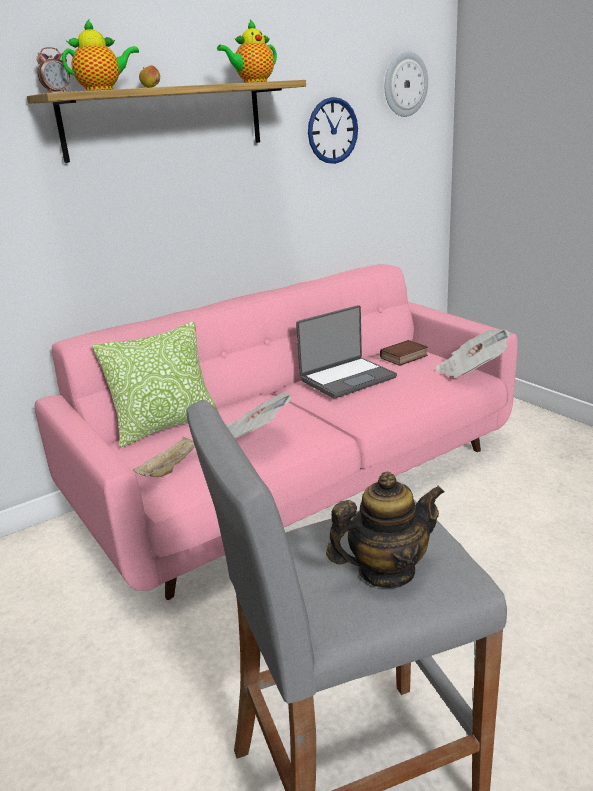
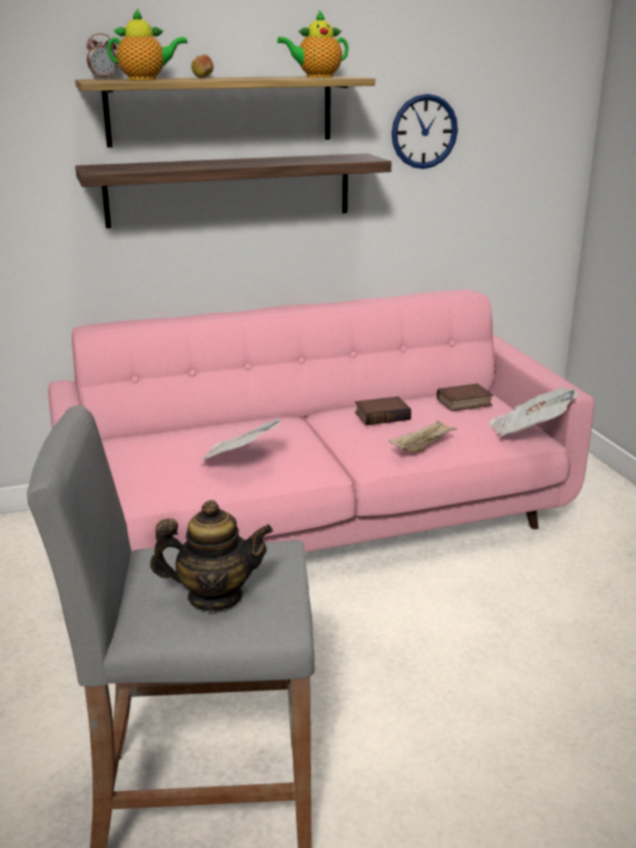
camera: 15 degrees right, 0 degrees up
pillow [92,321,219,448] -> none
beige tray [133,436,195,477] -> beige tray moved to [389,420,457,453]
laptop [296,305,397,398] -> book [355,396,411,425]
wall clock [384,52,428,117] -> none
none -> shelf [75,153,392,228]

